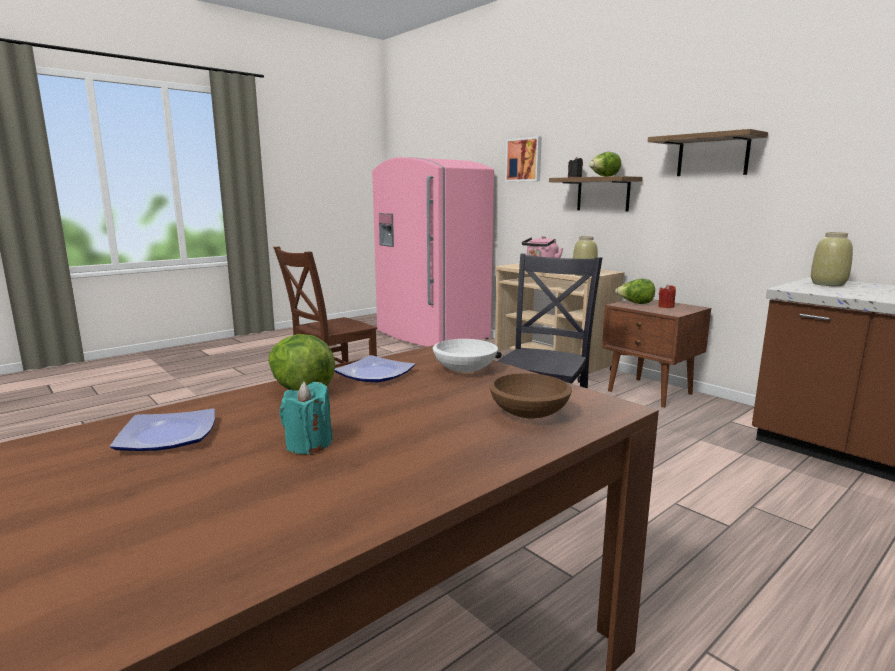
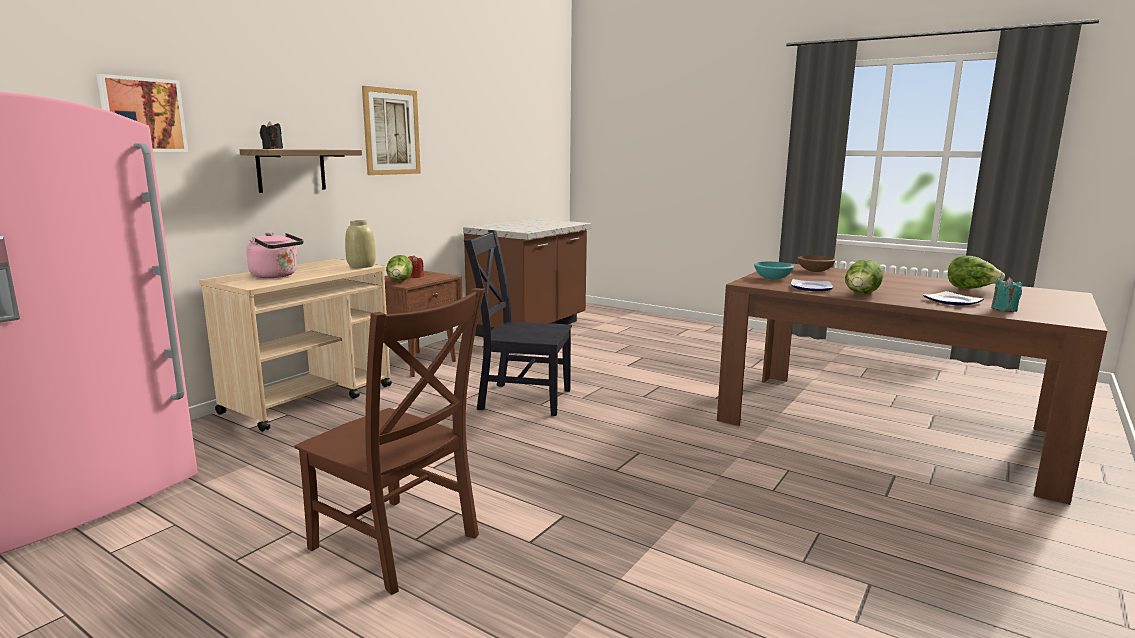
camera: 105 degrees left, 0 degrees up
turquoise candle [280,382,333,454] -> turquoise candle moved to [991,277,1022,312]
white bowl [433,339,498,372] -> turquoise bowl [754,262,794,279]
lettuce [589,152,621,176] -> lettuce moved to [948,256,1005,289]
shelf [648,129,768,176] -> picture [362,86,421,175]
beige vase [811,232,853,286] -> none

